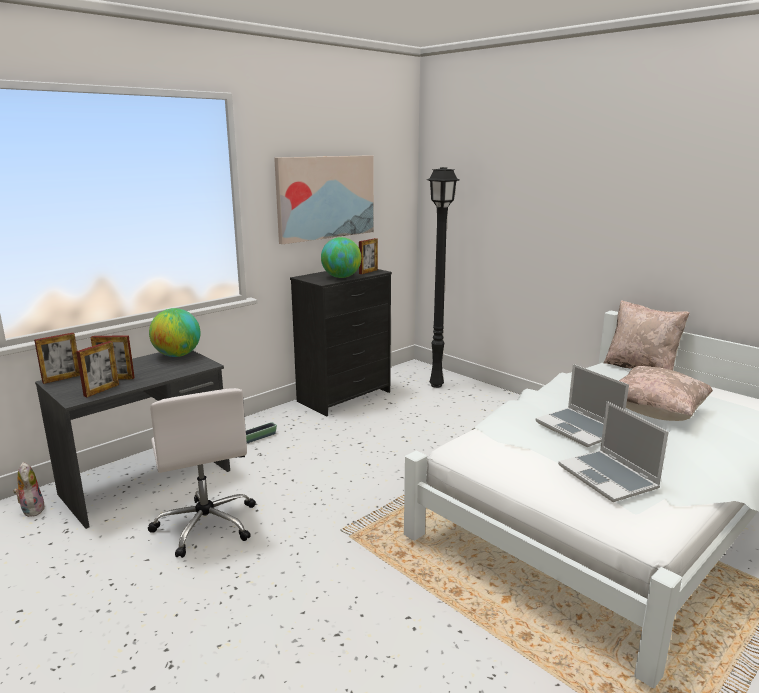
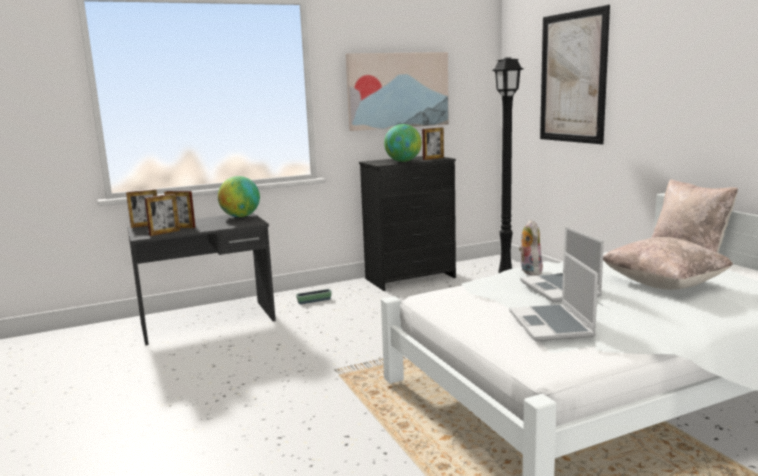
camera: 20 degrees right, 5 degrees down
plush toy [13,462,45,517] -> plush toy moved to [518,220,543,275]
white office chair [148,388,256,558] -> none
none -> picture [540,5,610,144]

